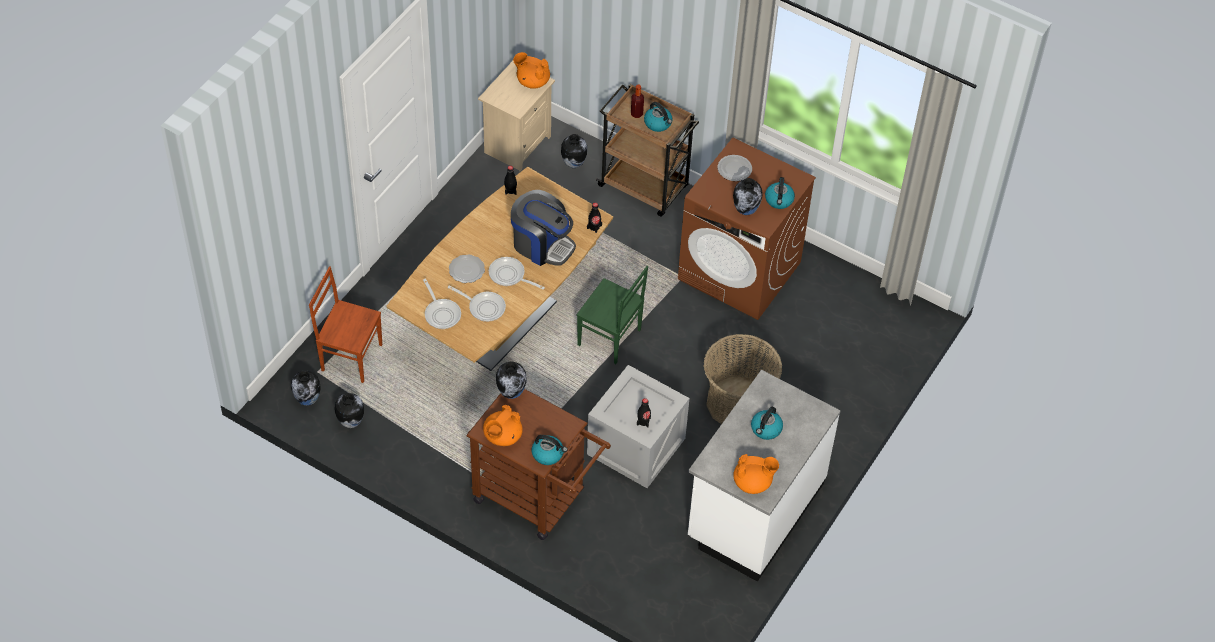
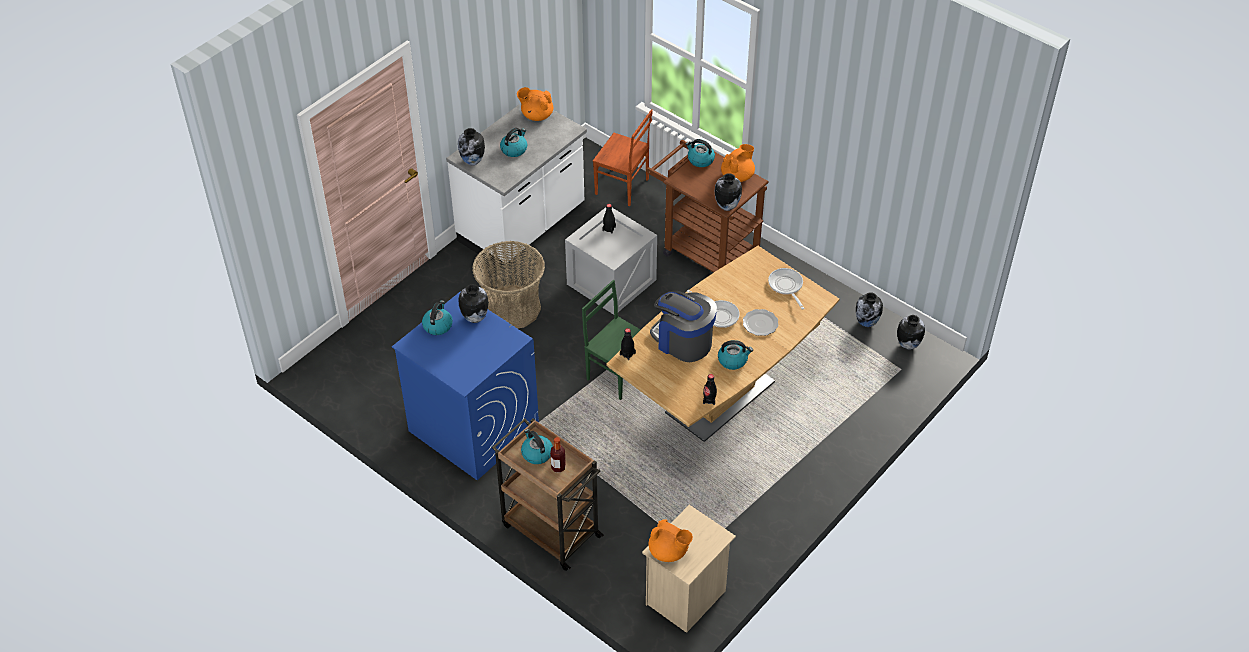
camera: 170 degrees left, 5 degrees down
brown chair [309,266,382,383] -> brown chair moved to [593,109,653,206]
frying pan [448,285,506,322] -> none
vase [561,134,587,168] -> vase moved to [458,128,485,166]
brown washing machine [678,138,816,320] -> blue washing machine [392,291,539,480]
plate [718,155,752,181] -> none
none -> kettle [718,340,753,370]

